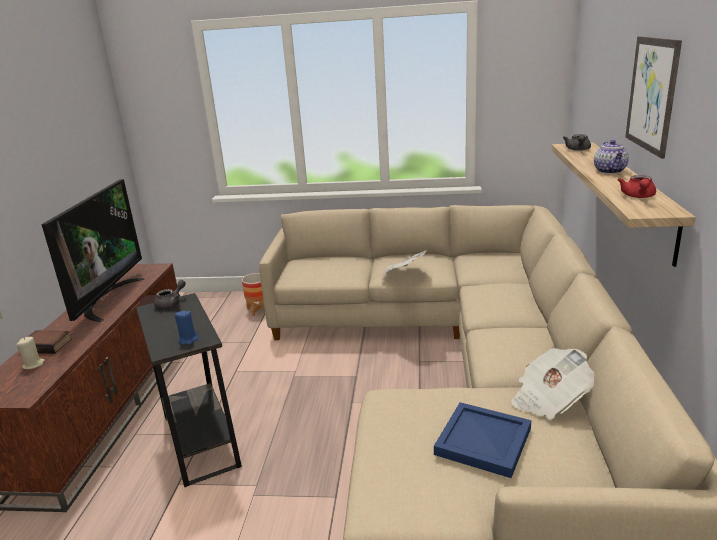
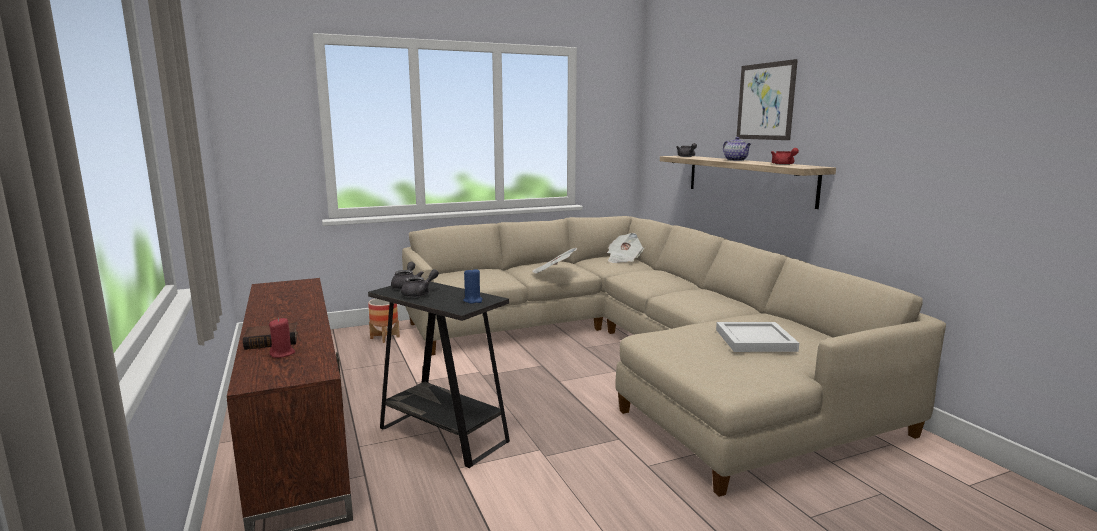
camera: 30 degrees left, 10 degrees down
beige candle [17,337,45,369] -> red candle [269,318,295,358]
television [41,179,144,322] -> none
blue tray [434,402,531,478] -> white tray [716,322,799,352]
newspaper [511,348,595,419] -> newspaper moved to [607,233,644,263]
none -> grey teapot [401,269,439,297]

